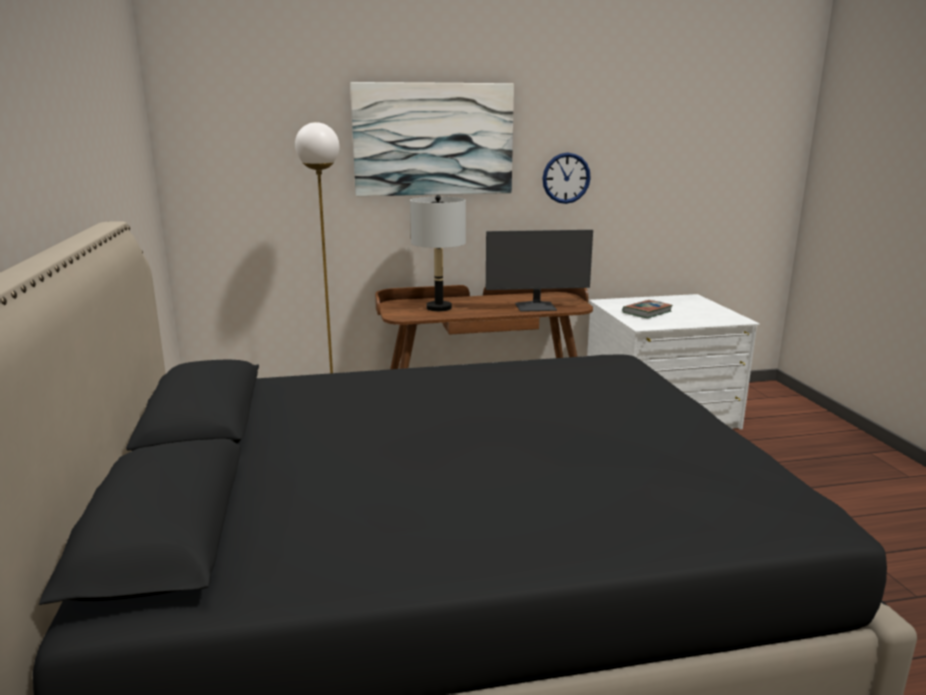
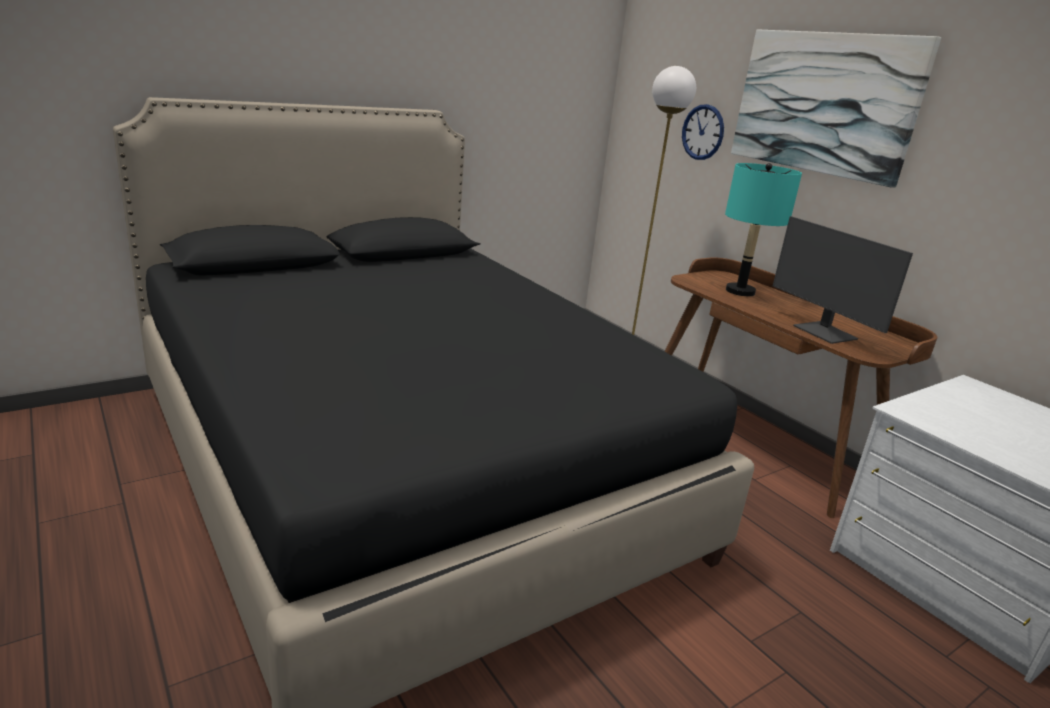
camera: 65 degrees right, 5 degrees up
grey table lamp [410,195,466,311] -> turquoise table lamp [725,163,802,296]
wall clock [542,153,591,204] -> wall clock moved to [682,104,724,160]
book [622,300,673,318] -> none

